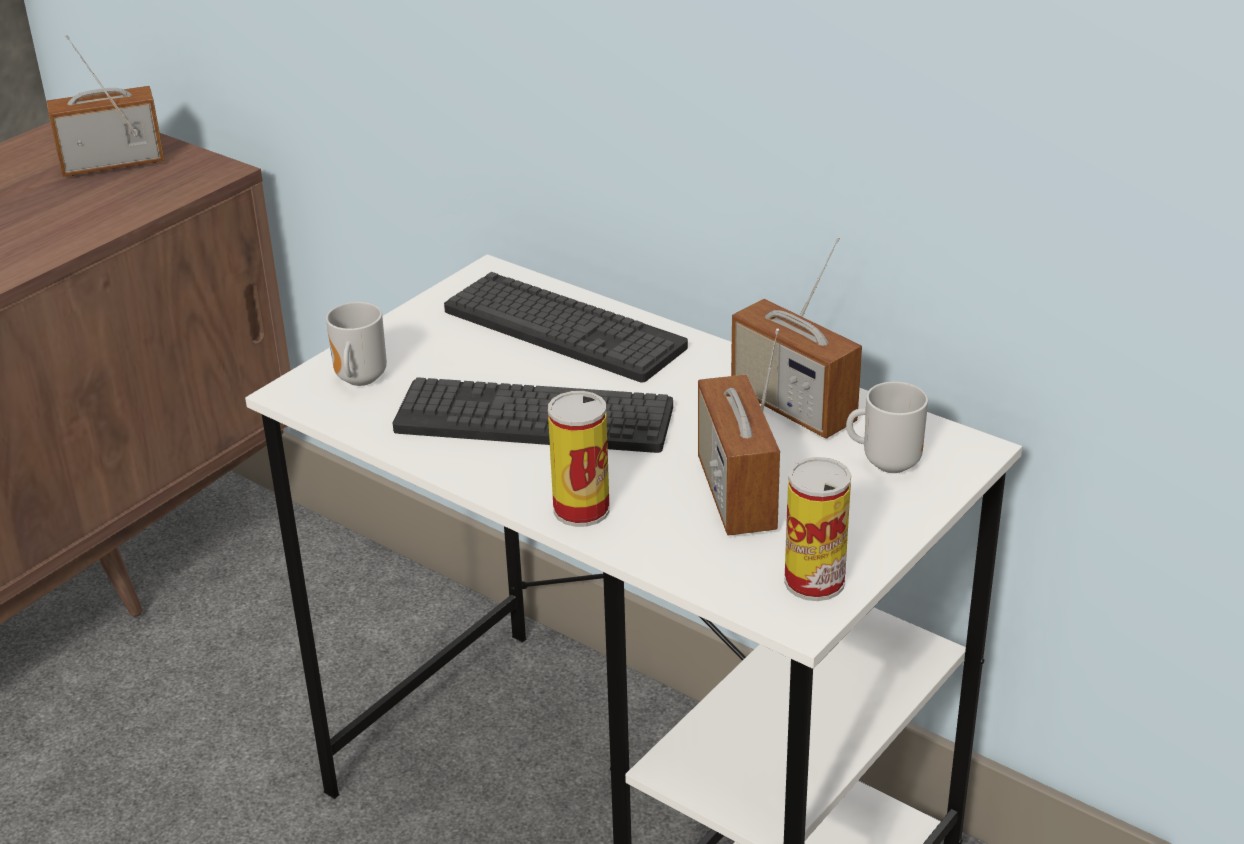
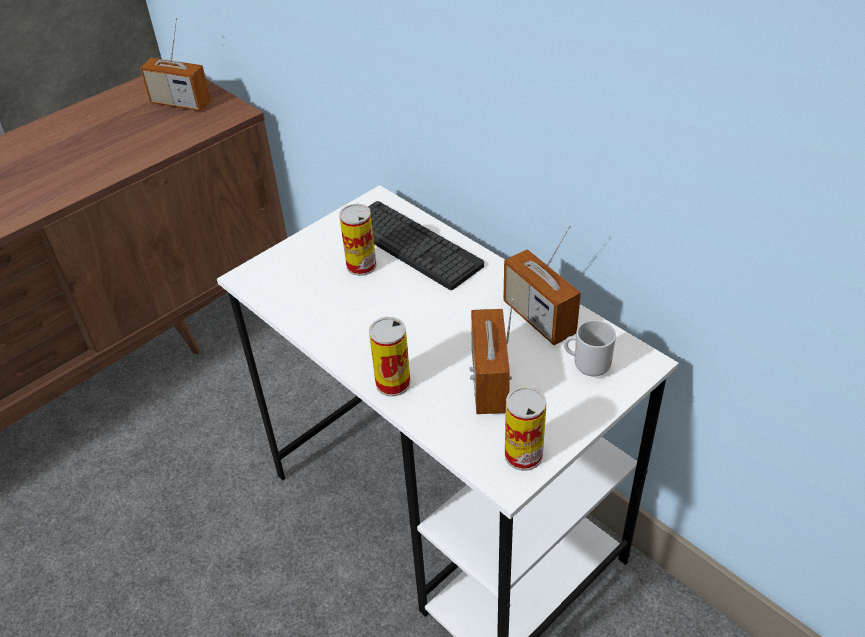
camera: 10 degrees right, 10 degrees up
radio [47,35,165,177] -> radio turned 150 degrees counterclockwise [140,18,211,111]
mug [326,302,387,386] -> none
keyboard [393,377,673,453] -> none
none -> can [339,204,377,276]

